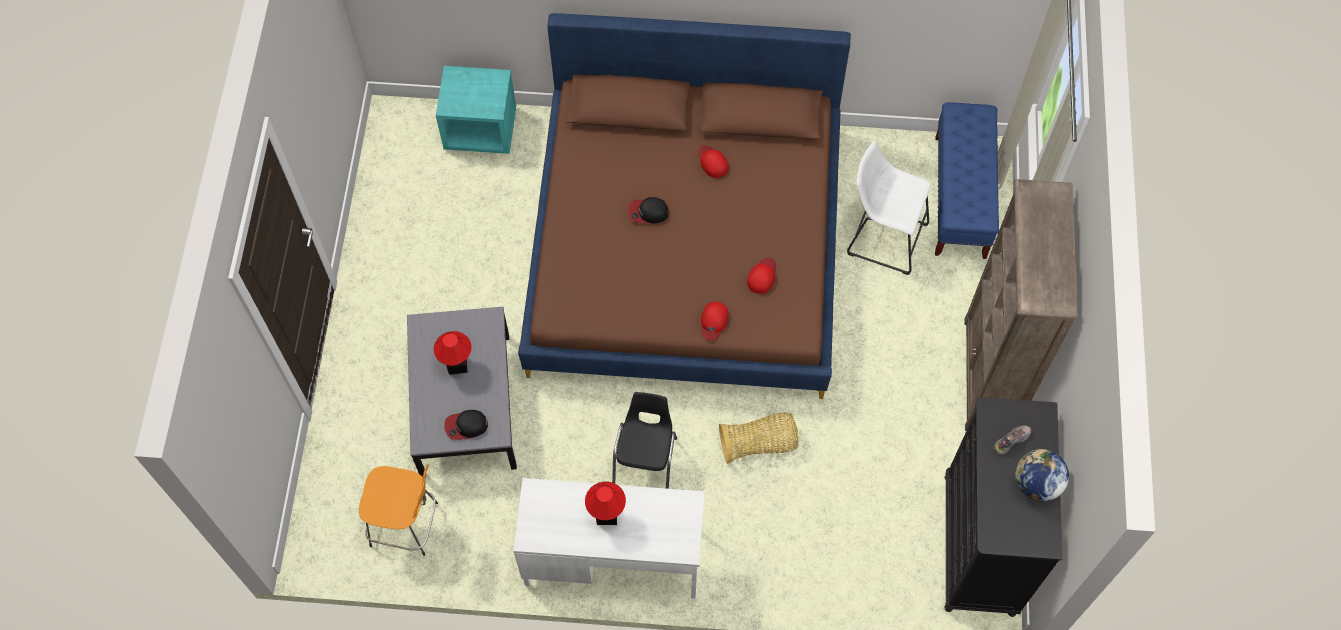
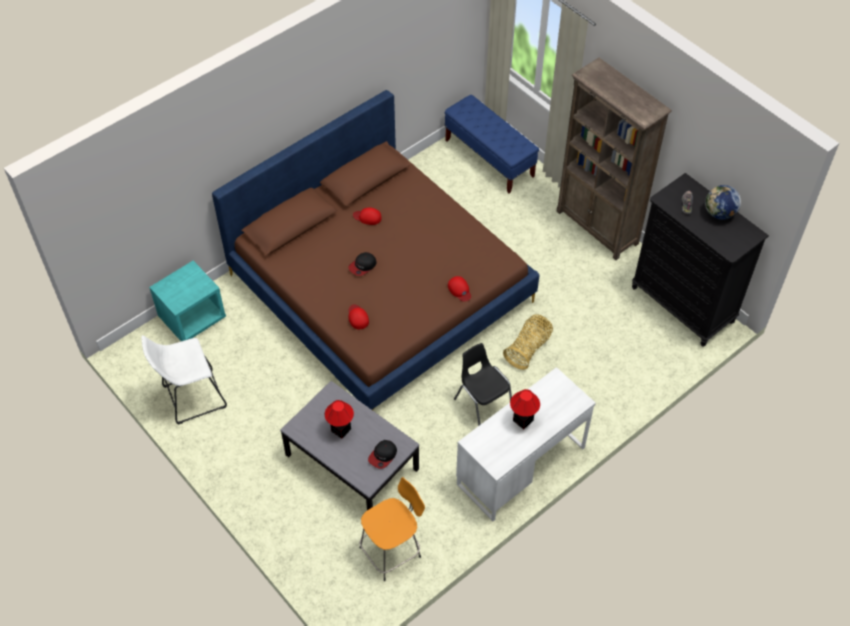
camera: 45 degrees left, 10 degrees down
red cap [747,258,776,294] -> red cap moved to [348,304,369,329]
white stool [847,141,931,275] -> white stool moved to [142,335,227,425]

